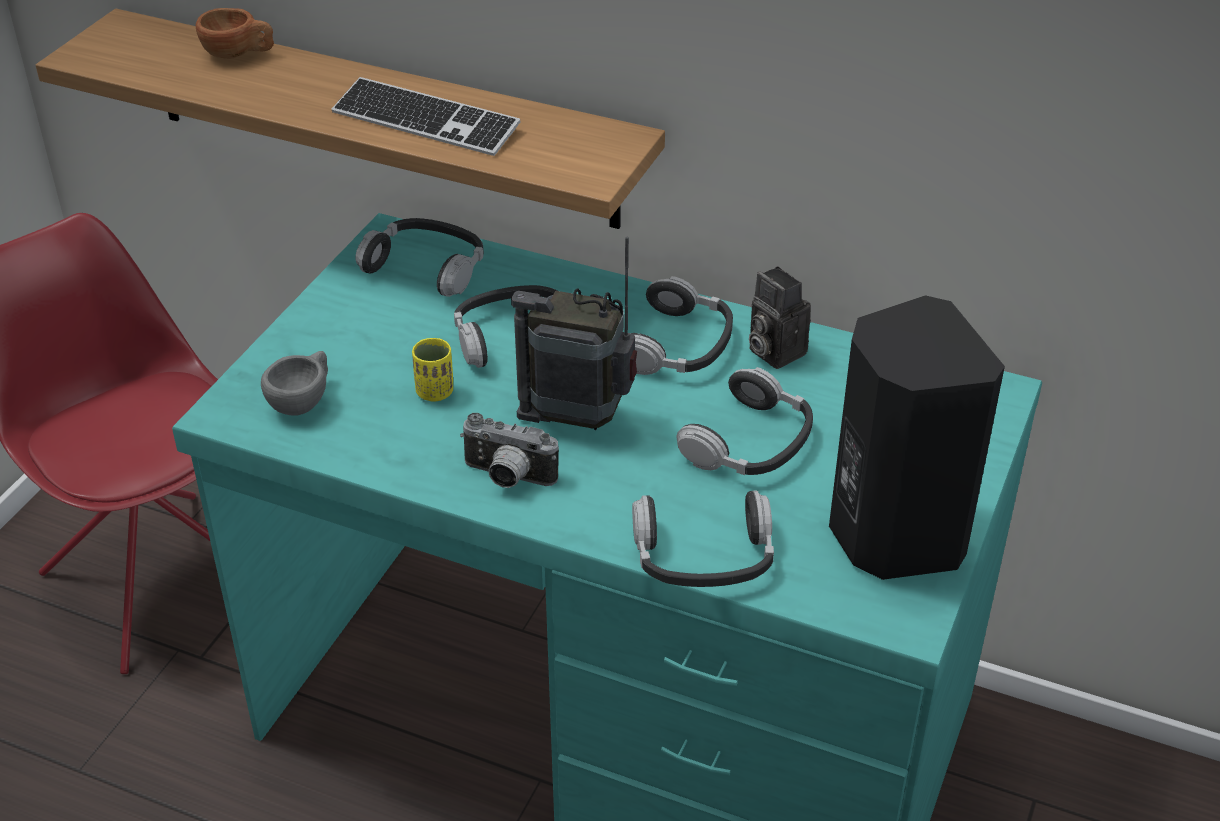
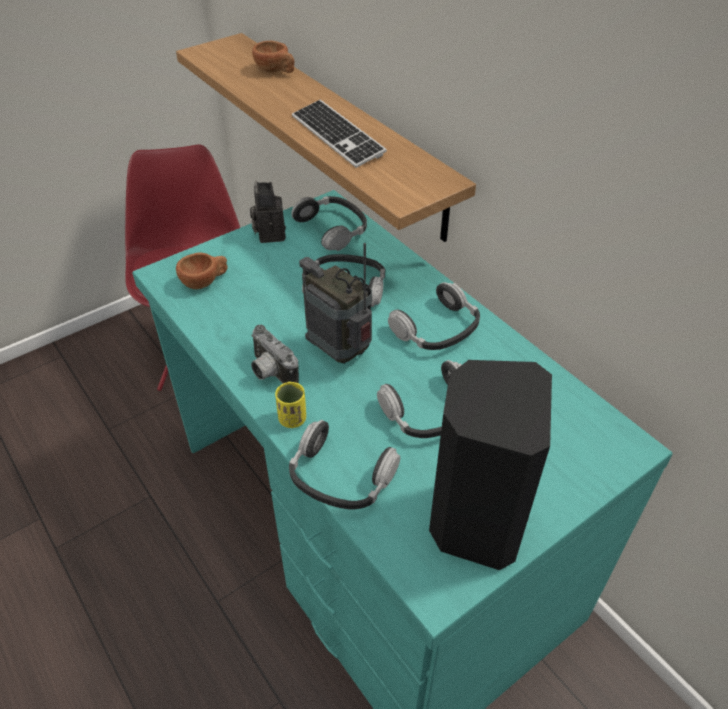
camera: 30 degrees right, 5 degrees up
grey cup [261,351,328,416] -> brown cup [176,252,228,289]
yellow cup [412,338,453,401] -> yellow cup moved to [275,382,306,428]
camera [749,266,811,369] -> camera moved to [250,181,286,243]

